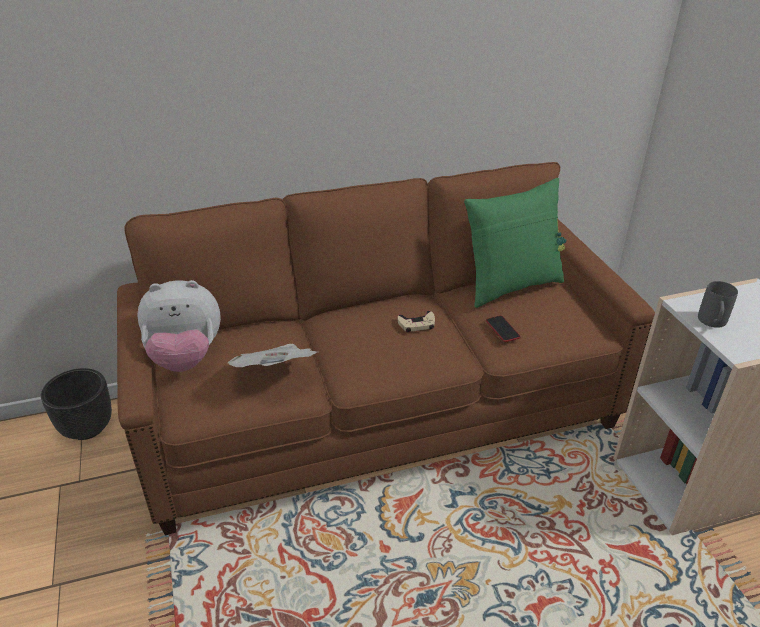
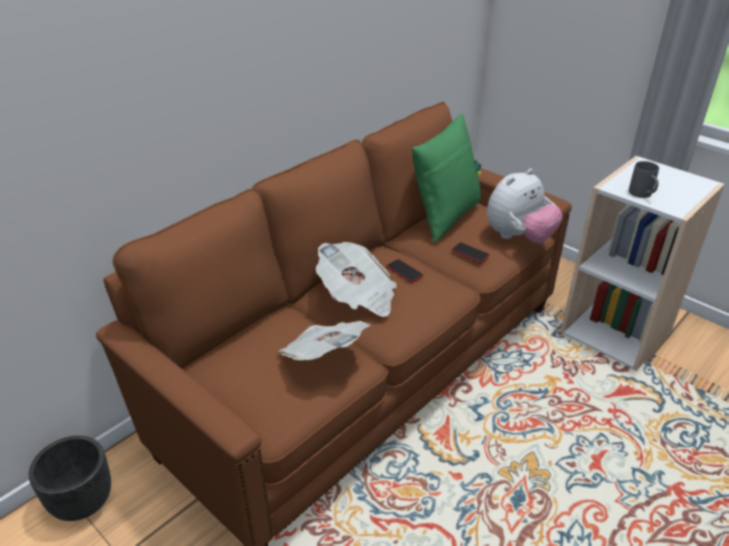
camera: 30 degrees left, 0 degrees up
plush toy [138,280,221,372] -> plush toy moved to [487,168,563,243]
beige game controller [398,311,435,332] -> phone [386,259,423,282]
none -> newspaper [315,242,397,317]

